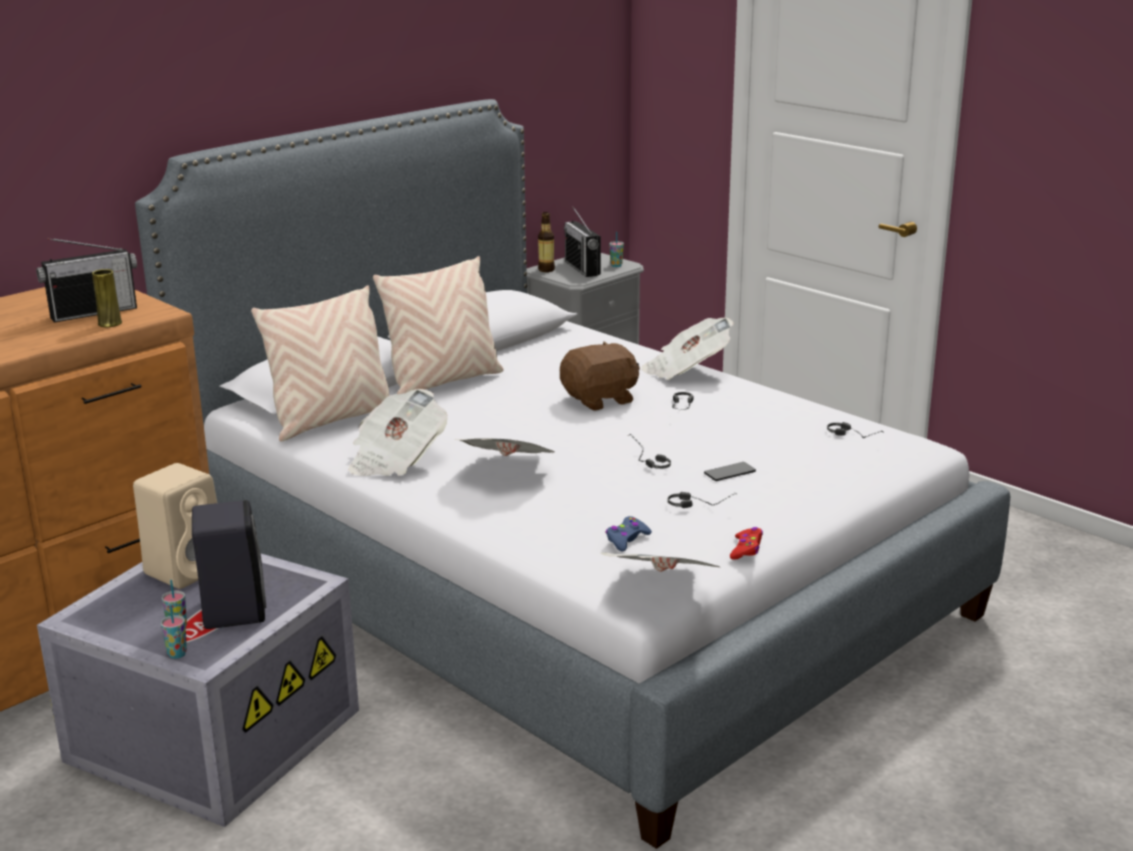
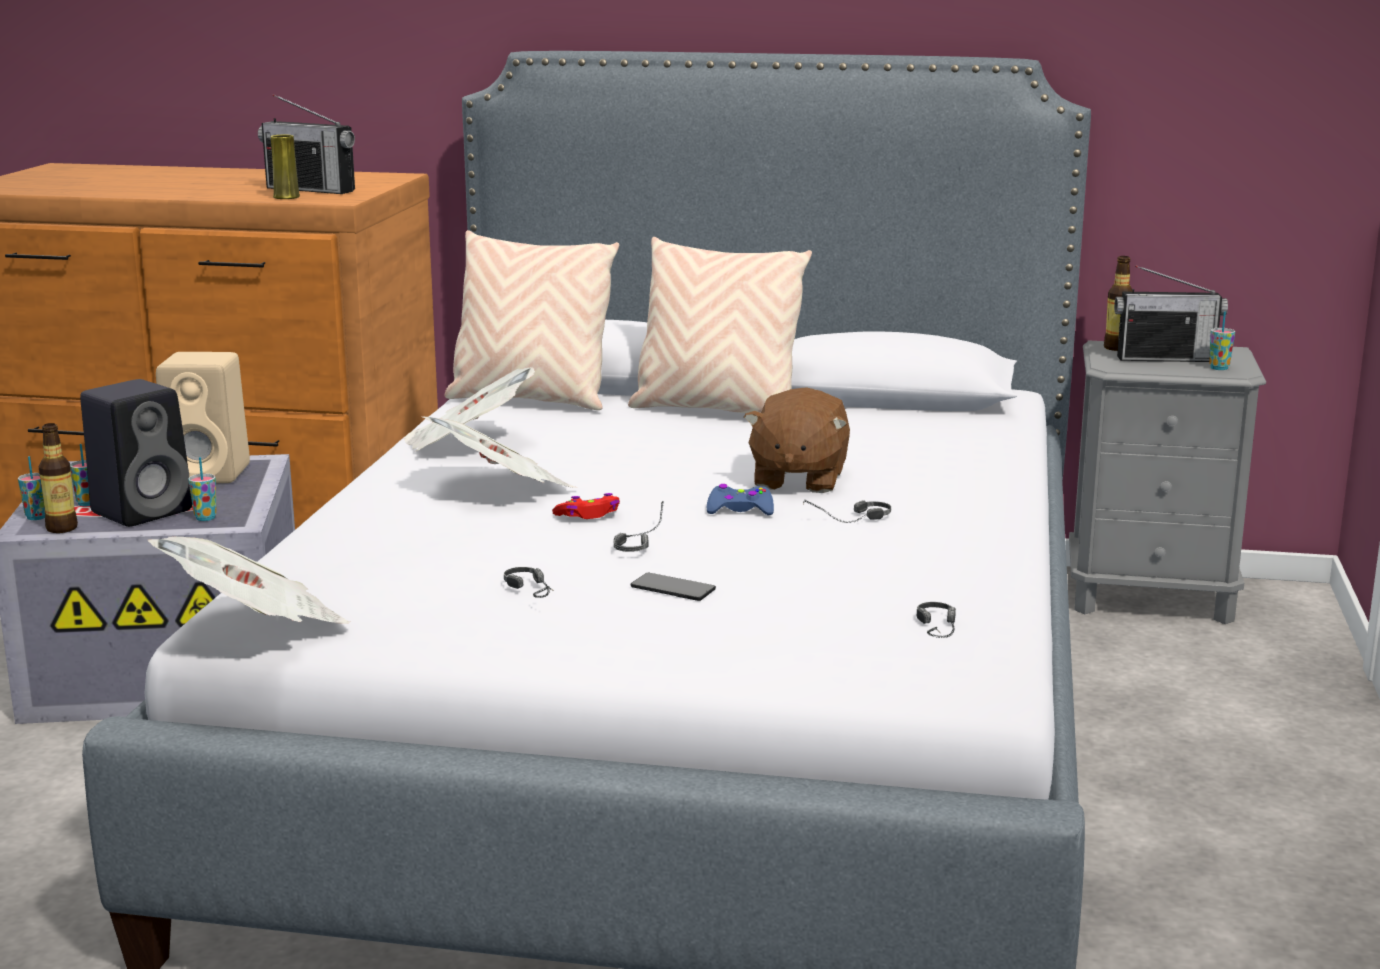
camera: 55 degrees right, 5 degrees down
brown plush toy [560,342,640,411] -> brown plush toy turned 75 degrees clockwise [744,387,850,493]
radio [564,206,601,277] -> radio turned 120 degrees counterclockwise [1114,265,1228,362]
blue game controller [605,516,652,551] -> blue game controller moved to [707,484,774,515]
newspaper [641,318,734,380] -> none
red game controller [730,527,763,560] -> red game controller moved to [552,493,620,519]
none -> bottle [39,423,78,533]
none -> cup [188,457,217,521]

